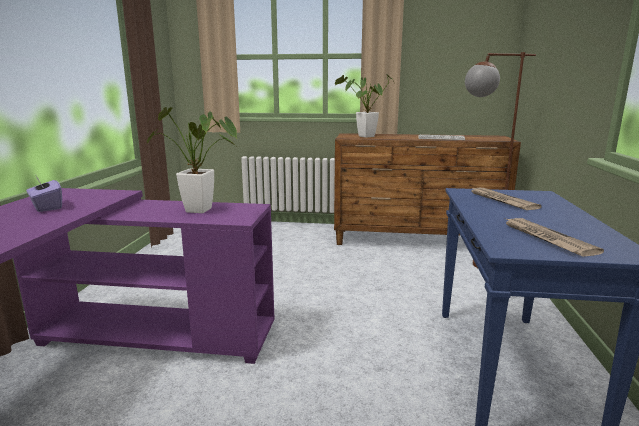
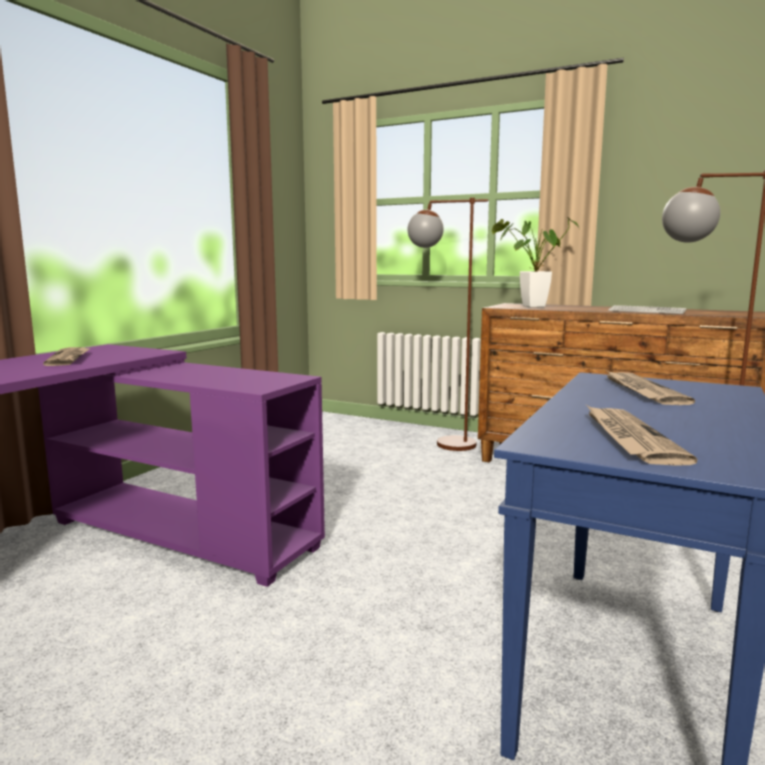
camera: 20 degrees right, 5 degrees down
purple tissue box [26,174,62,212] -> newspaper [43,347,89,366]
potted plant [147,107,237,213] -> none
none -> brown floor lamp [408,198,488,451]

